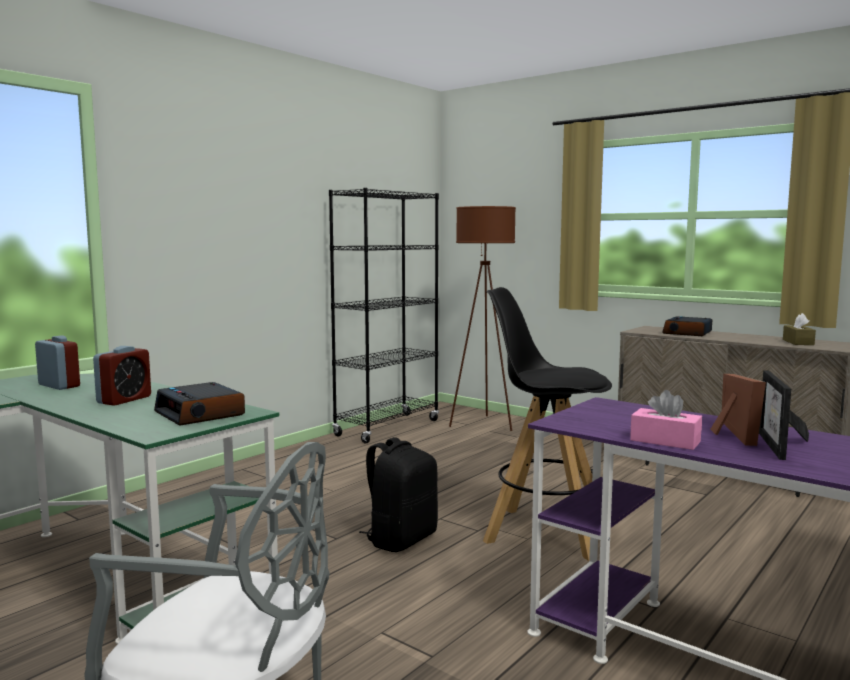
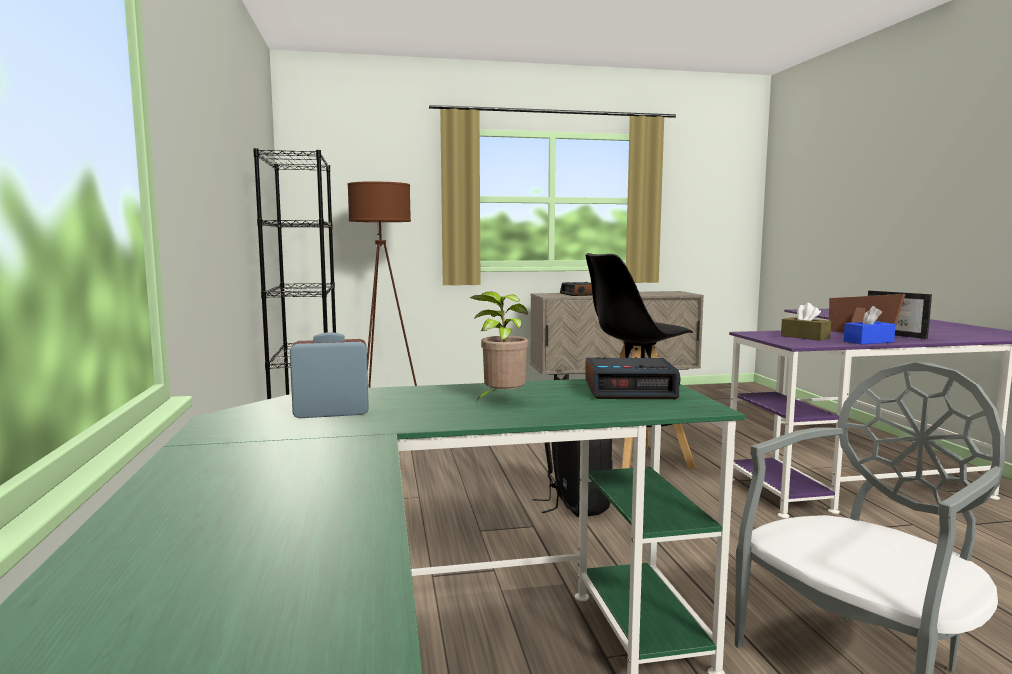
camera: 50 degrees left, 0 degrees up
alarm clock [93,346,151,406] -> potted plant [470,292,528,402]
pink tissue box [630,390,702,450] -> blue tissue box [844,306,896,345]
brown tissue box [783,313,816,345] -> brown tissue box moved to [781,303,831,341]

